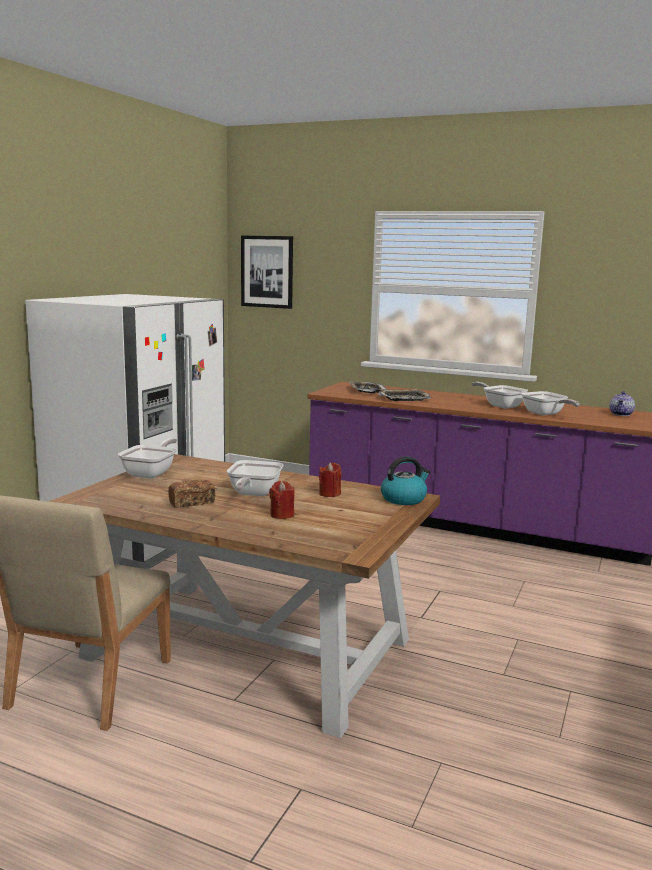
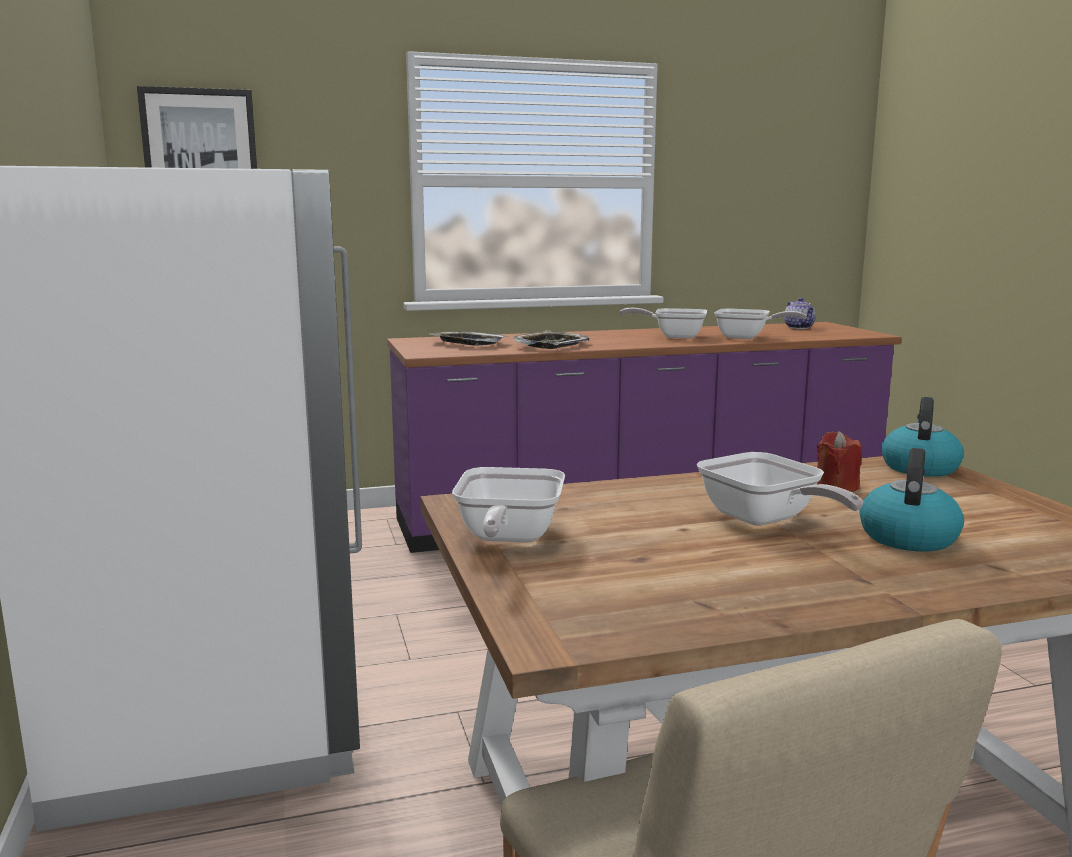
camera: 40 degrees left, 0 degrees up
frying pan [118,438,177,478] -> frying pan turned 150 degrees counterclockwise [452,467,565,542]
bread [168,480,215,508] -> none
red candle [269,481,295,519] -> kettle [860,448,964,552]

